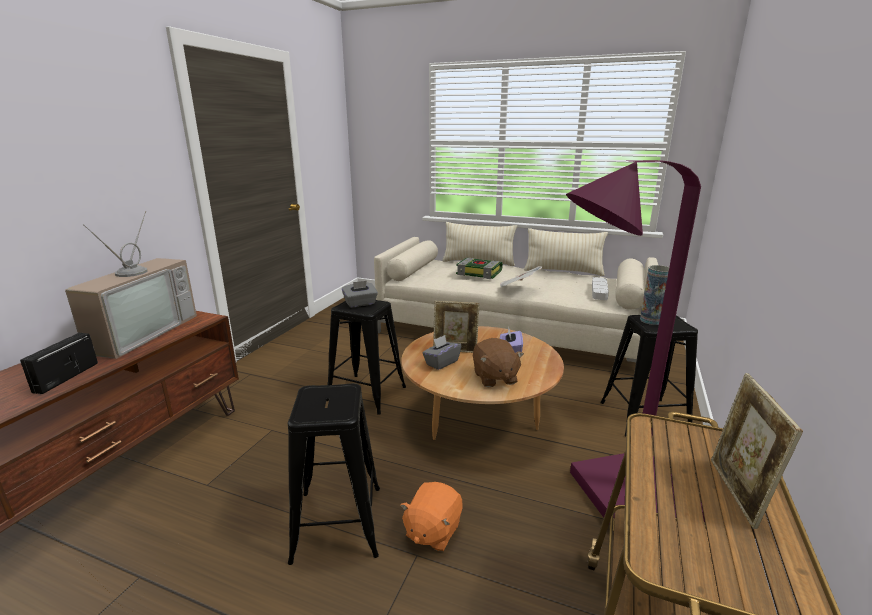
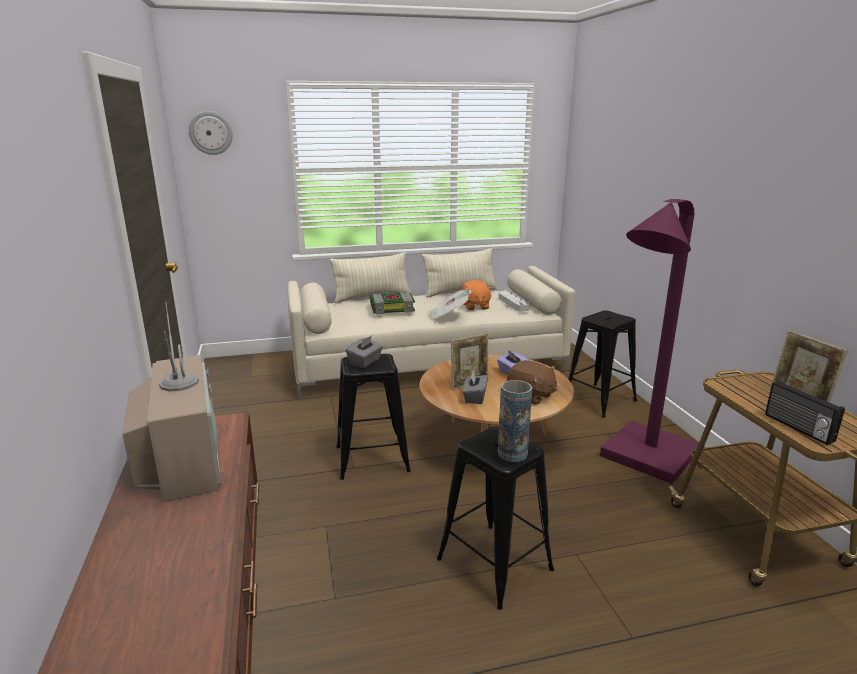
camera: 35 degrees left, 0 degrees up
radio [20,333,98,394] -> radio moved to [765,381,845,445]
orange plush toy [400,482,463,551] -> orange plush toy moved to [462,280,493,310]
vase [640,265,669,325] -> vase moved to [498,380,532,462]
none -> wall clock [189,111,233,155]

